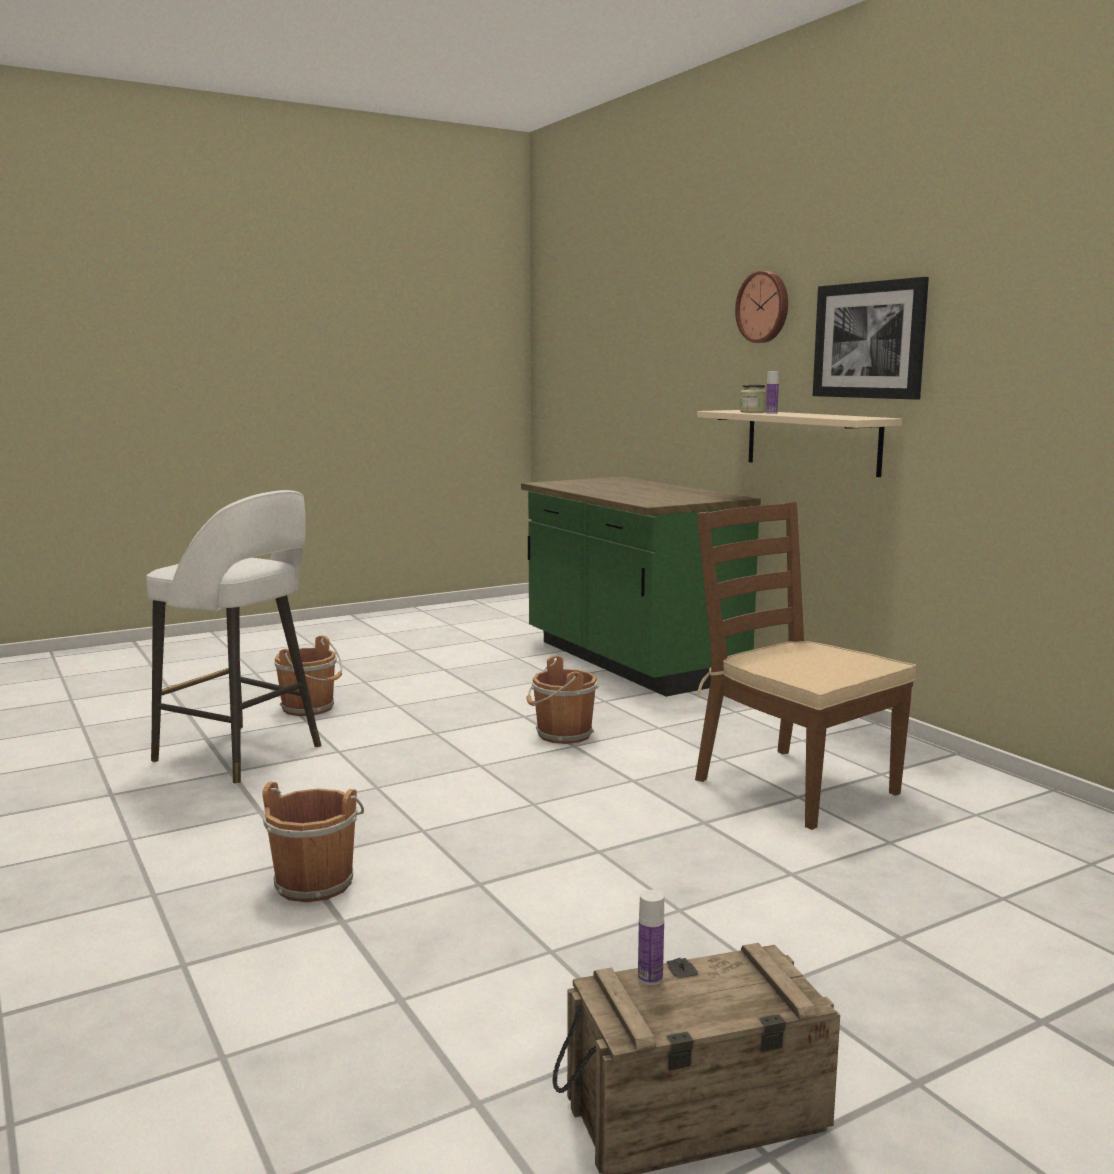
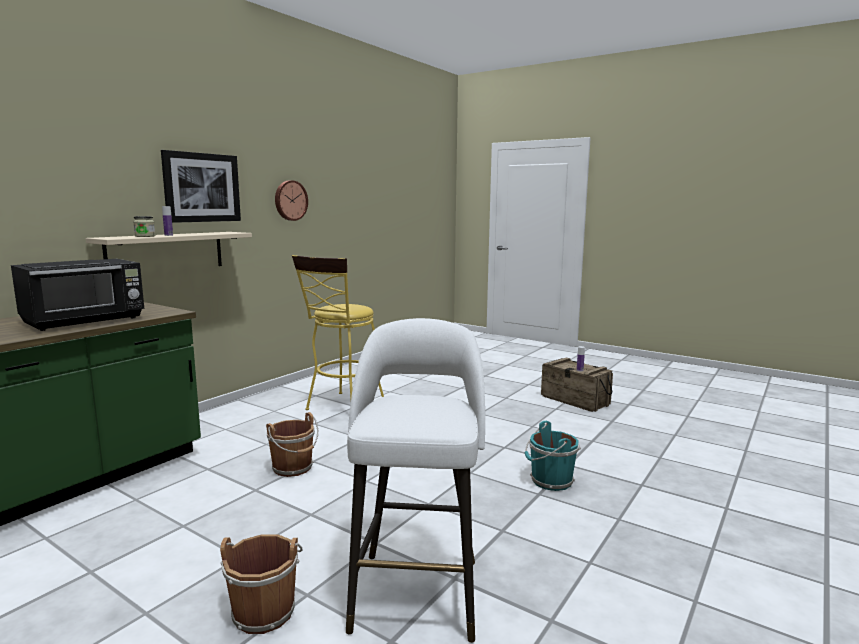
camera: 115 degrees left, 0 degrees up
brown bucket [262,782,364,903] -> turquoise bucket [525,421,581,491]
brown chair [695,502,916,830] -> yellow stool [292,255,384,410]
wall clock [735,271,788,343] -> wall clock moved to [275,180,308,221]
none -> black microwave [11,259,144,331]

